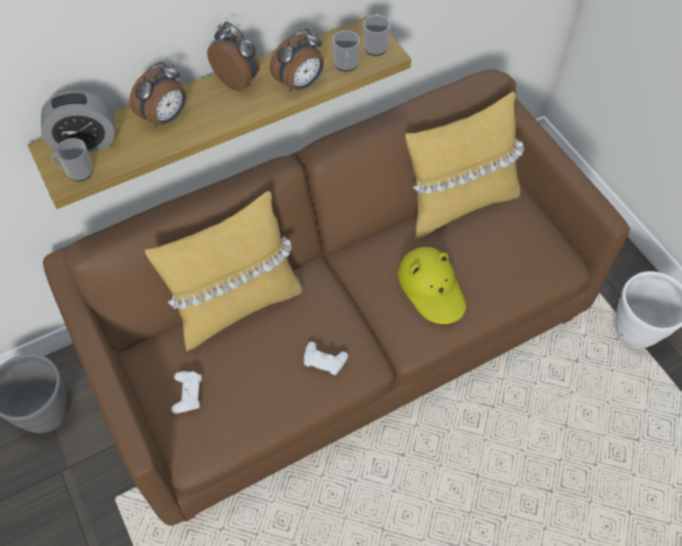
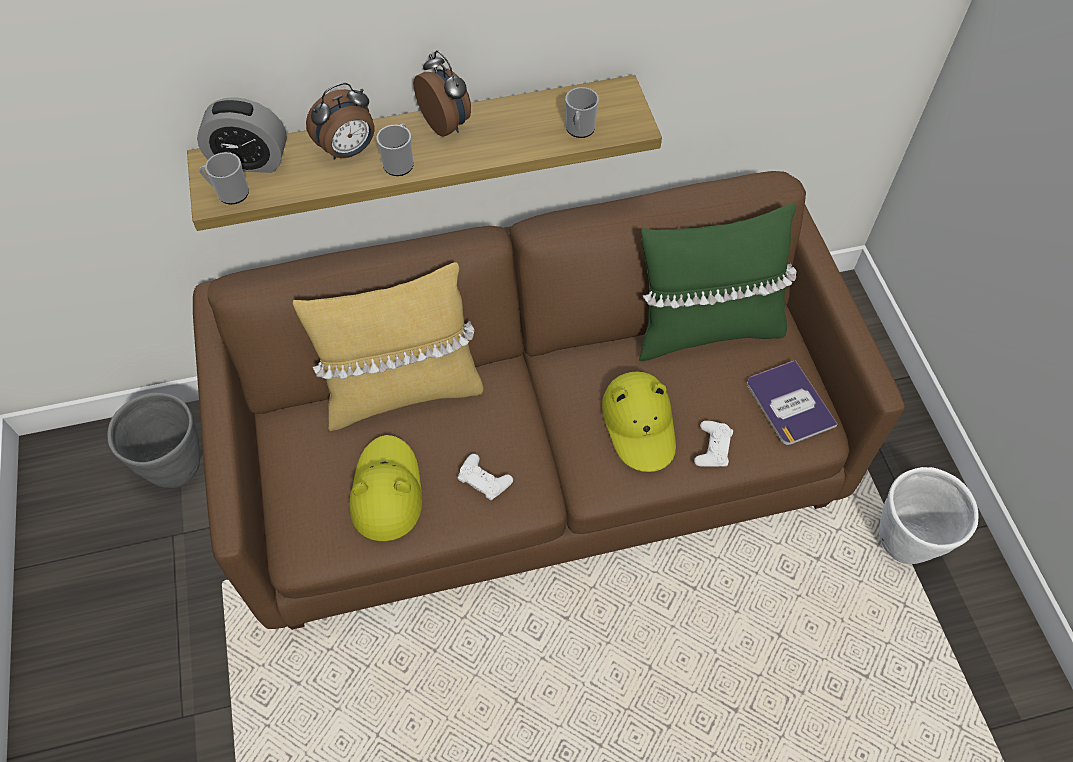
camera: 15 degrees right, 0 degrees up
white game controller [171,371,202,414] -> white game controller moved to [694,421,733,467]
alarm clock [270,28,324,92] -> none
mug [363,14,390,56] -> mug moved to [377,123,413,176]
yellow pillow [405,92,524,239] -> green pillow [639,204,797,361]
none -> yellow hat [349,435,422,541]
none -> book [747,360,838,445]

